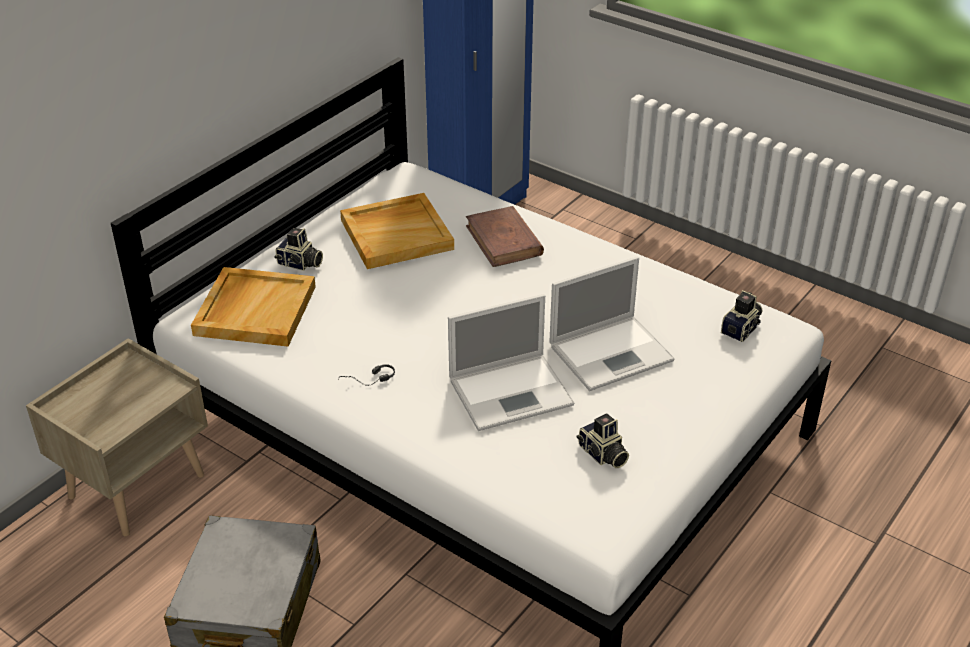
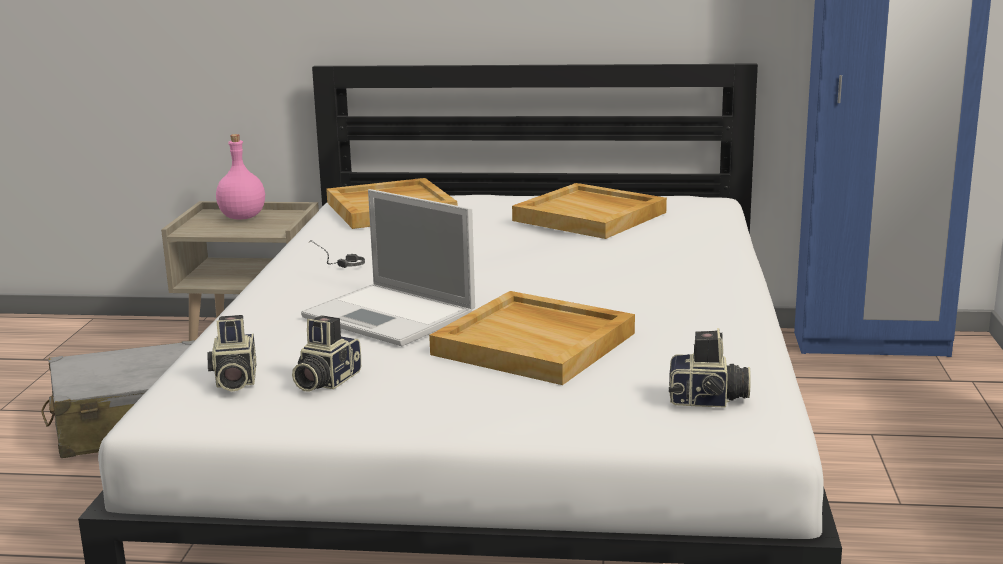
camera: 60 degrees right, 20 degrees down
camera [274,228,323,271] -> camera moved to [207,315,256,392]
brown book [466,206,544,267] -> none
laptop [549,257,675,391] -> beige tray [429,291,635,385]
none -> pink bottle [216,134,265,219]

